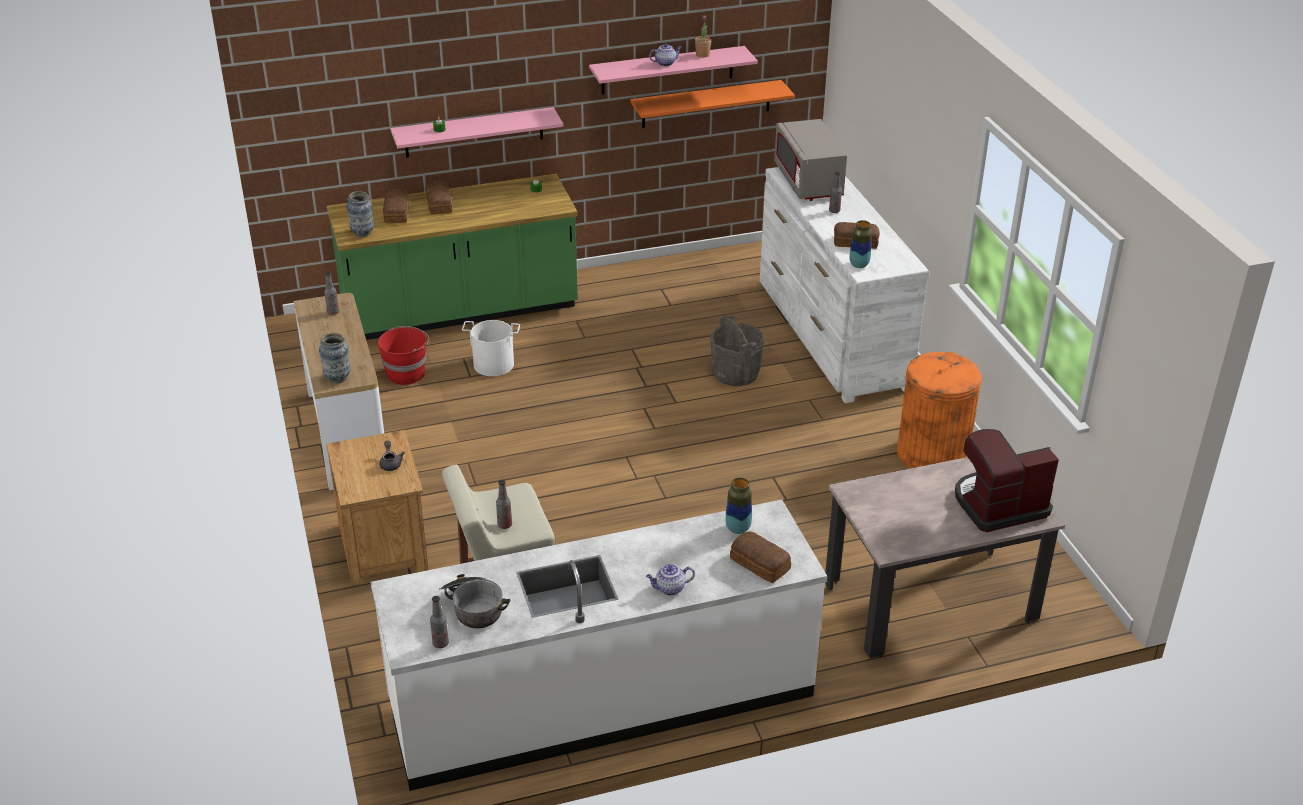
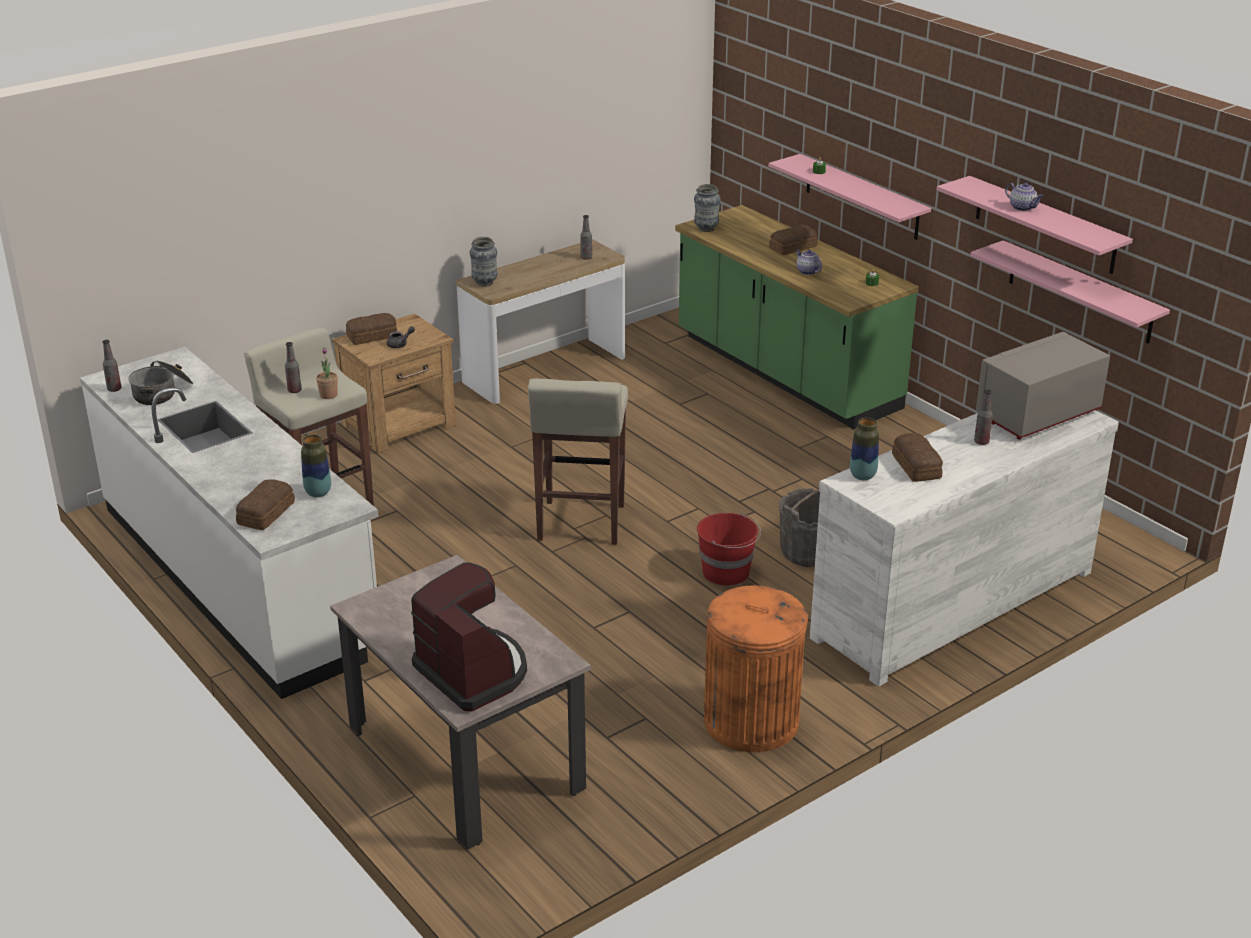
camera: 70 degrees right, 5 degrees down
red bucket [378,326,429,385] -> red bucket moved to [697,513,761,586]
bread [383,190,409,223] -> bread moved to [346,313,397,345]
white bucket [462,320,520,376] -> none
orange shelf [630,80,795,128] -> pink shelf [970,240,1170,344]
teapot [646,564,695,596] -> teapot moved to [796,249,822,275]
potted plant [695,15,711,58] -> potted plant moved to [316,347,338,399]
none -> beige stool [528,378,628,545]

